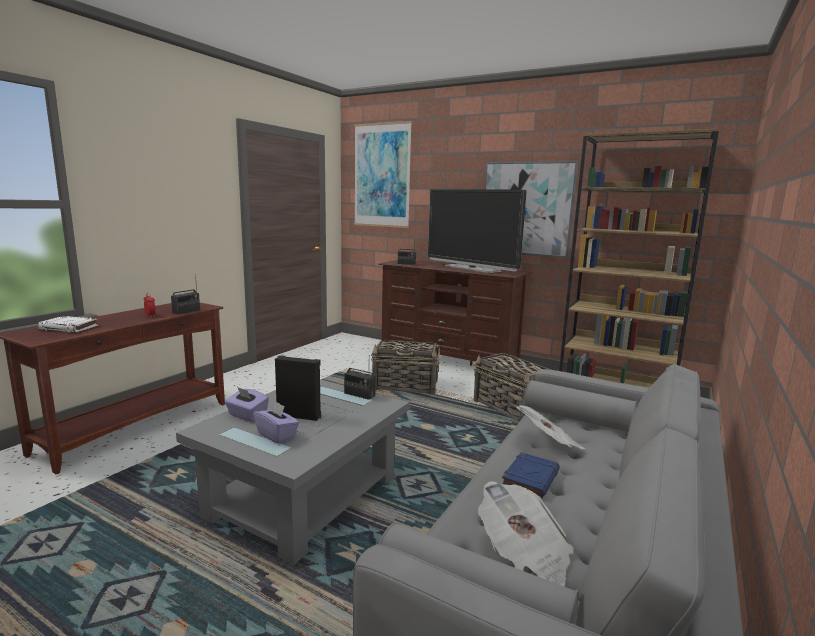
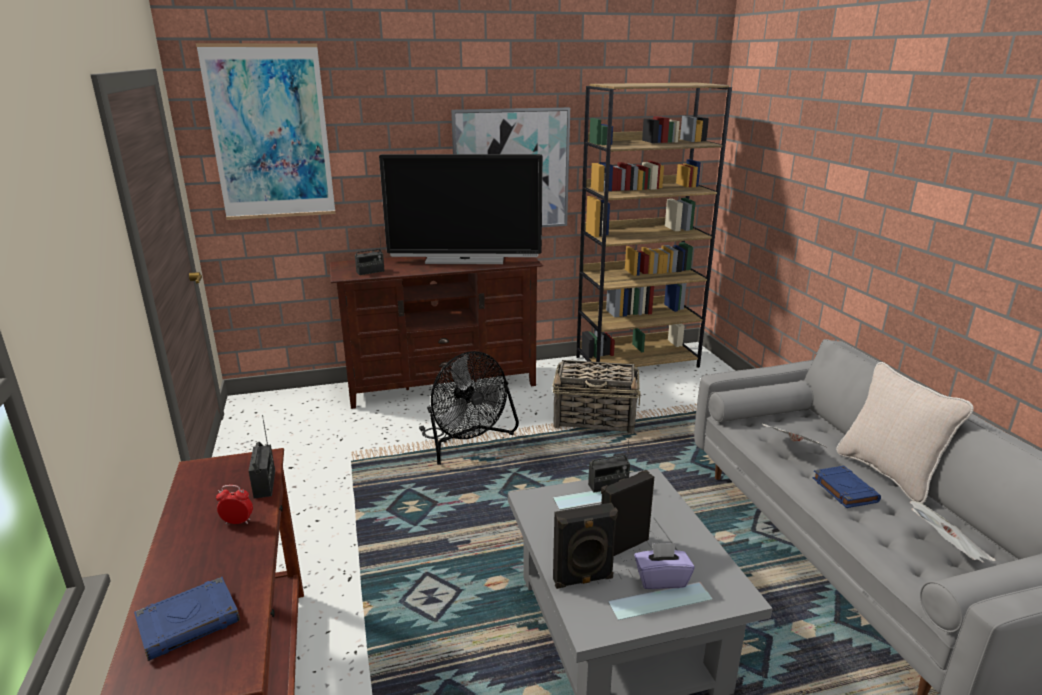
camera: 45 degrees left, 10 degrees up
white book [37,316,98,332] -> blue book [134,577,240,661]
purple tissue box [225,387,269,422] -> black speaker [553,503,618,589]
basket [371,340,440,395] -> black fan [419,351,519,465]
none -> beige pillow [836,362,974,504]

